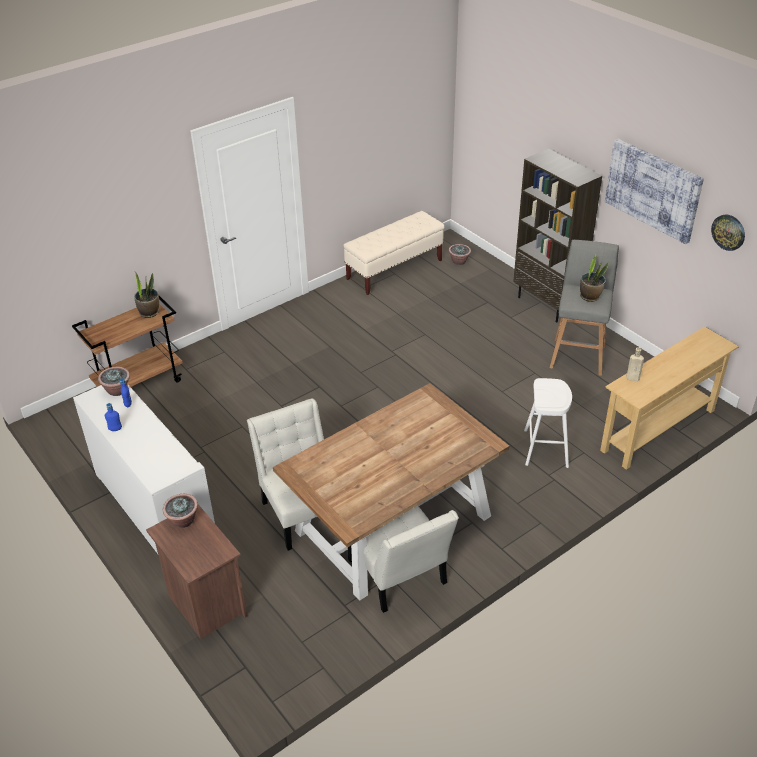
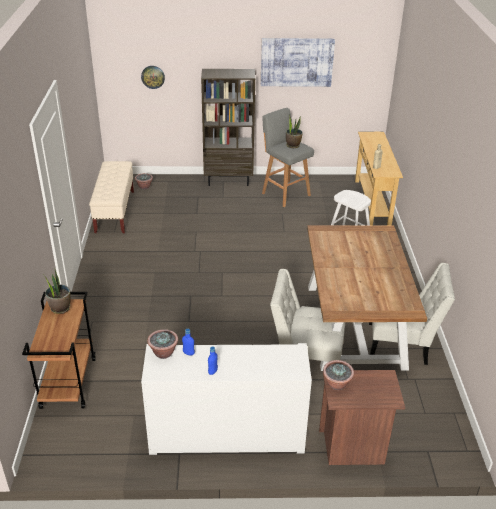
camera: 55 degrees left, 5 degrees down
wall clock [711,215,745,251] -> wall clock moved to [141,66,165,89]

